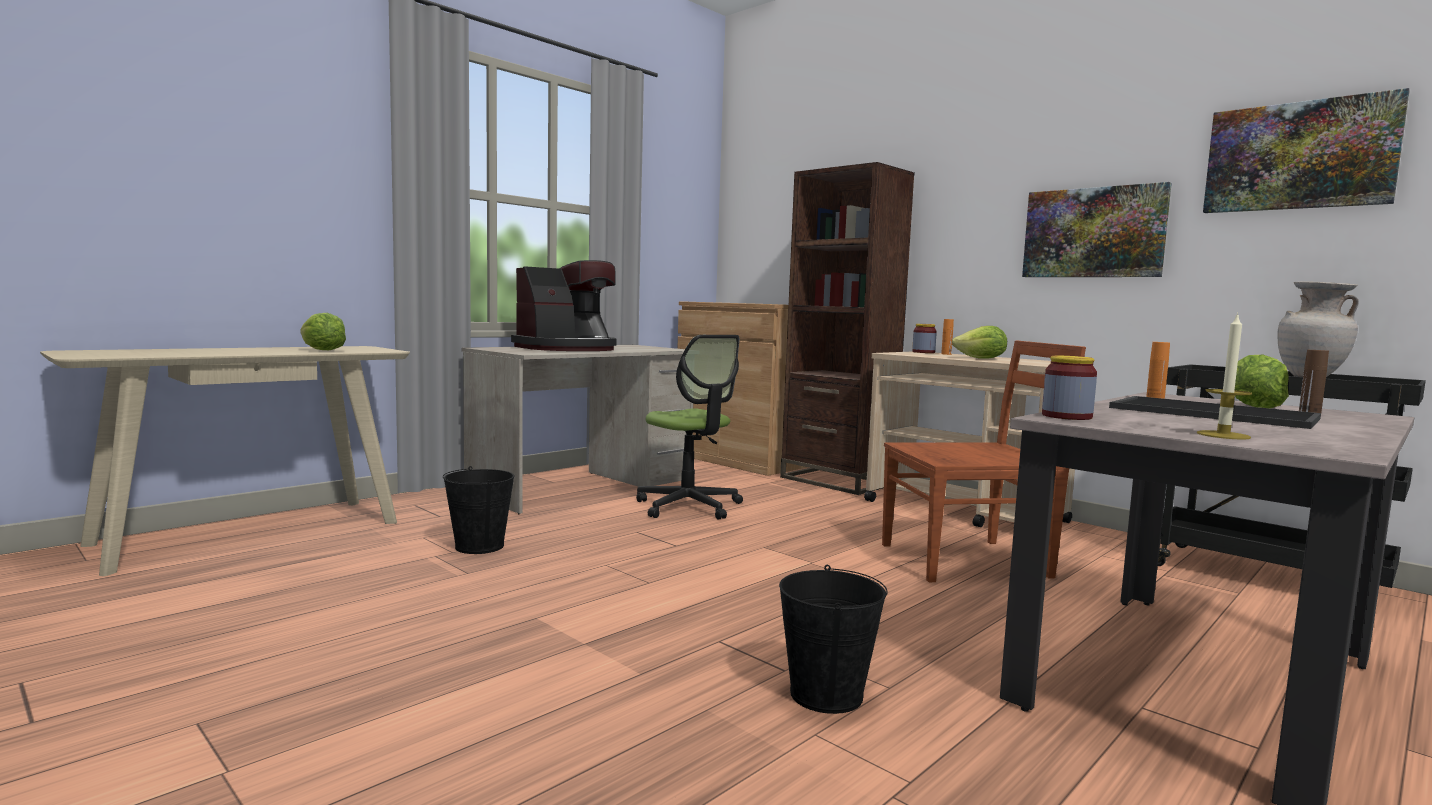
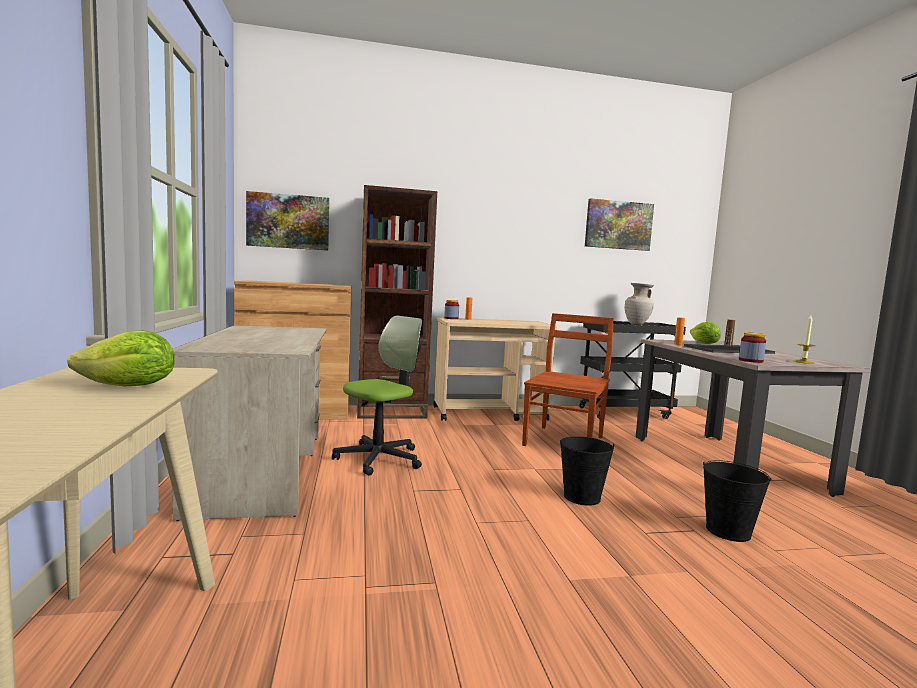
camera: 55 degrees left, 0 degrees up
black bucket [443,466,515,554] -> black bucket moved to [560,436,614,506]
coffee machine [511,260,616,351] -> none
office chair [636,335,743,520] -> office chair turned 45 degrees counterclockwise [332,316,422,476]
lettuce [952,326,1007,359] -> none
picture [1022,182,1172,277] -> picture moved to [246,191,329,251]

